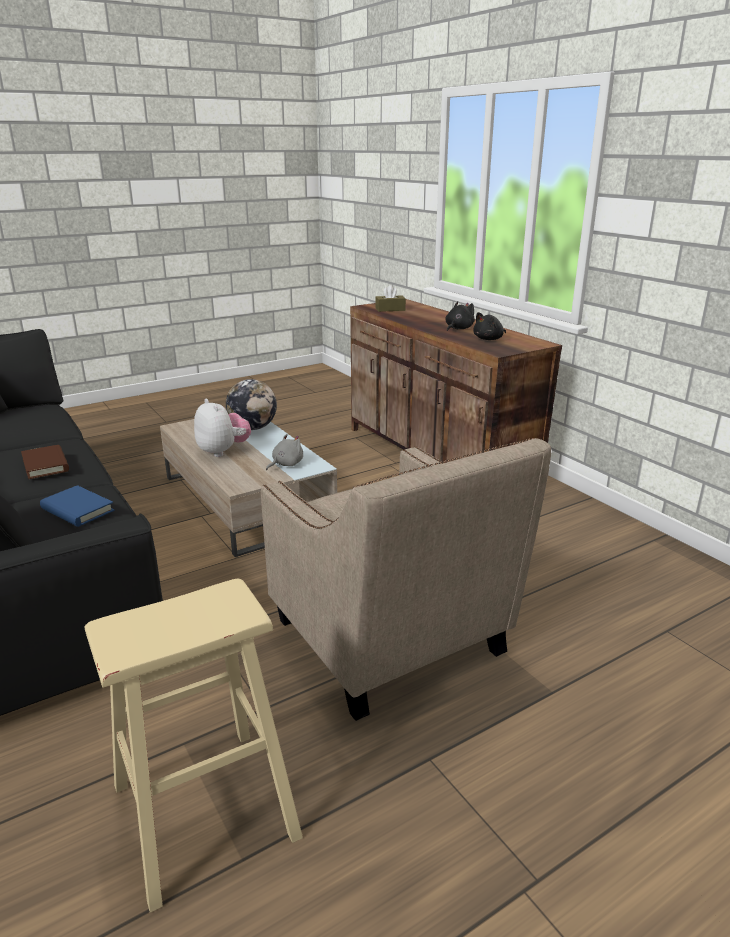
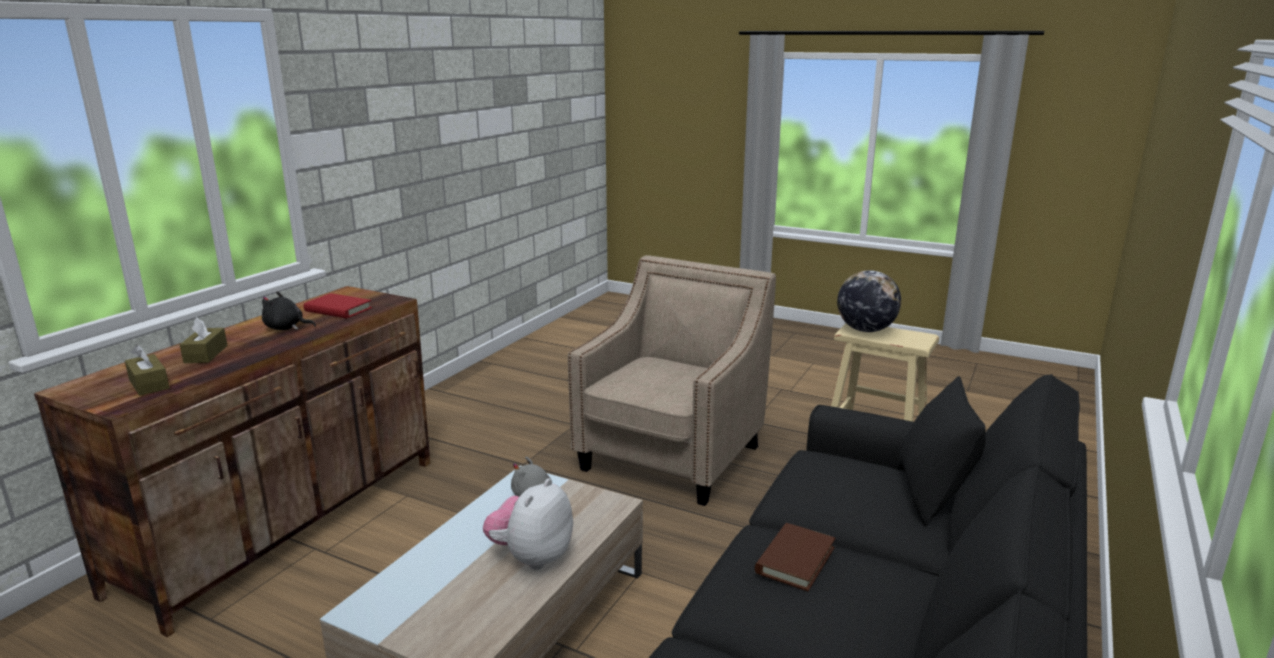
camera: 120 degrees left, 5 degrees down
blue book [40,485,115,527] -> none
globe [226,379,277,430] -> globe moved to [837,270,901,332]
black plush toy [473,312,506,340] -> red book [304,293,372,319]
none -> brown tissue box [180,317,228,363]

